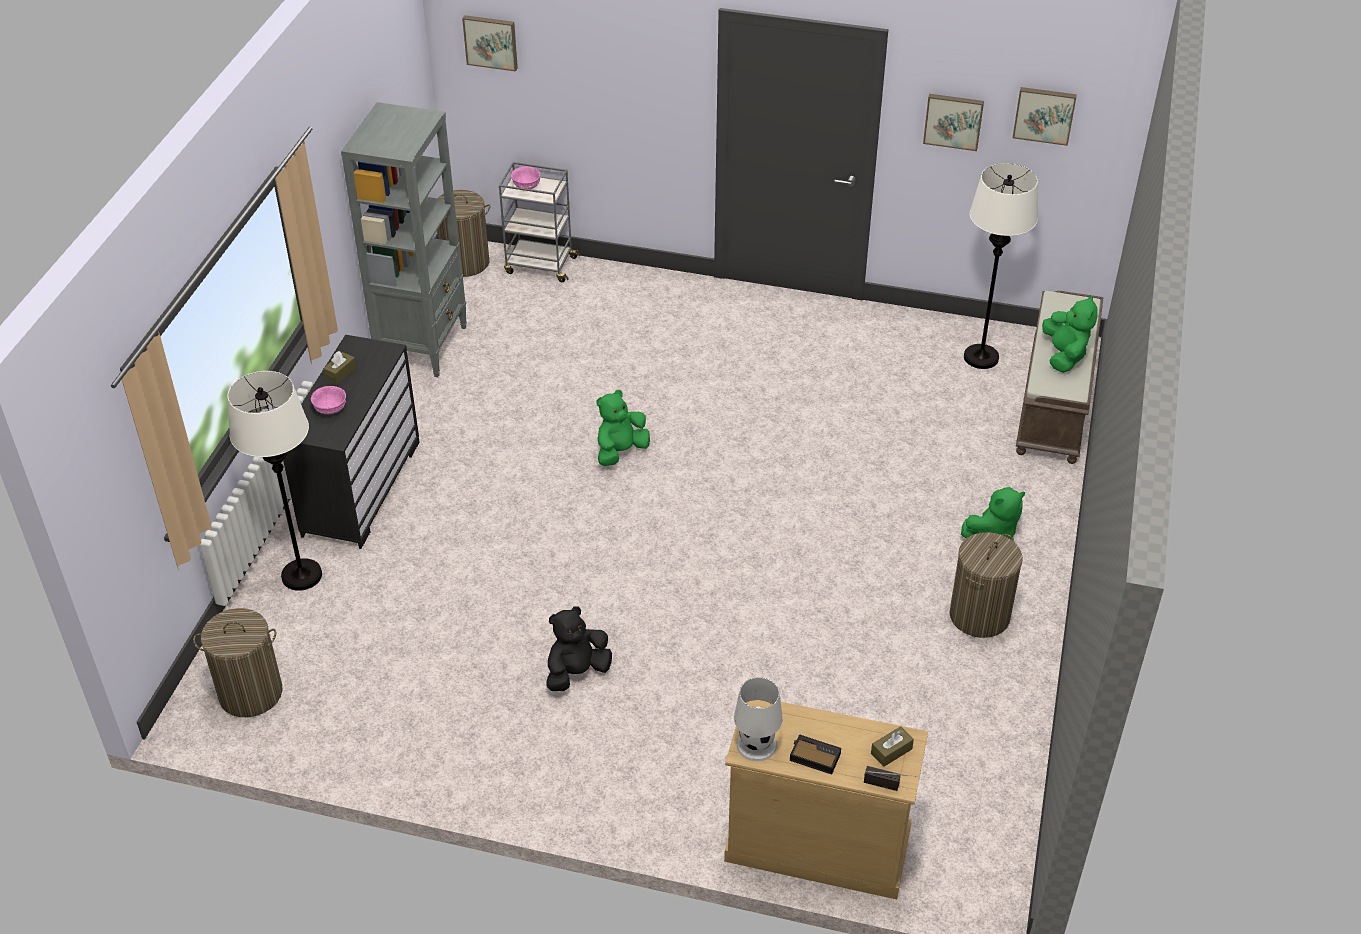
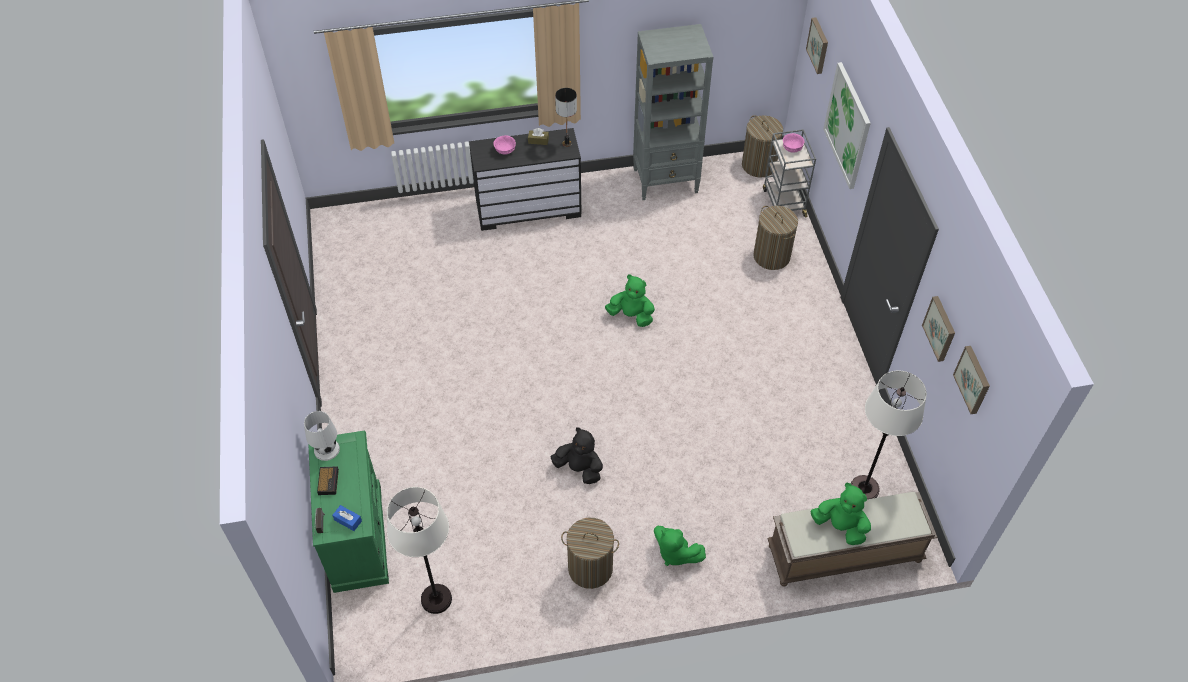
camera: 65 degrees right, 10 degrees up
laundry basket [193,608,283,717] -> laundry basket moved to [753,206,798,270]
white floor lamp [227,371,322,591] -> white floor lamp moved to [387,487,452,614]
black plush toy [547,606,612,691] -> black plush toy moved to [551,427,603,484]
beige dresser [724,700,928,900] -> green dresser [308,431,389,593]
brown tissue box [871,726,914,767] -> blue tissue box [332,505,362,531]
green plush toy [1042,295,1098,373] -> green plush toy turned 120 degrees counterclockwise [810,482,871,545]
none -> table lamp [555,88,577,147]
none -> picture [823,62,871,189]

